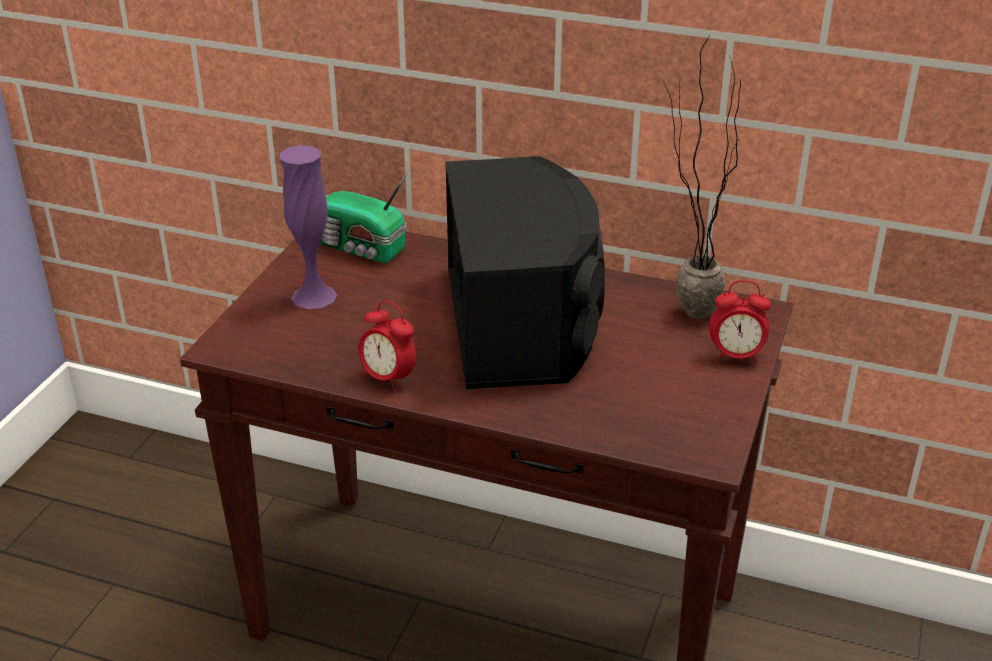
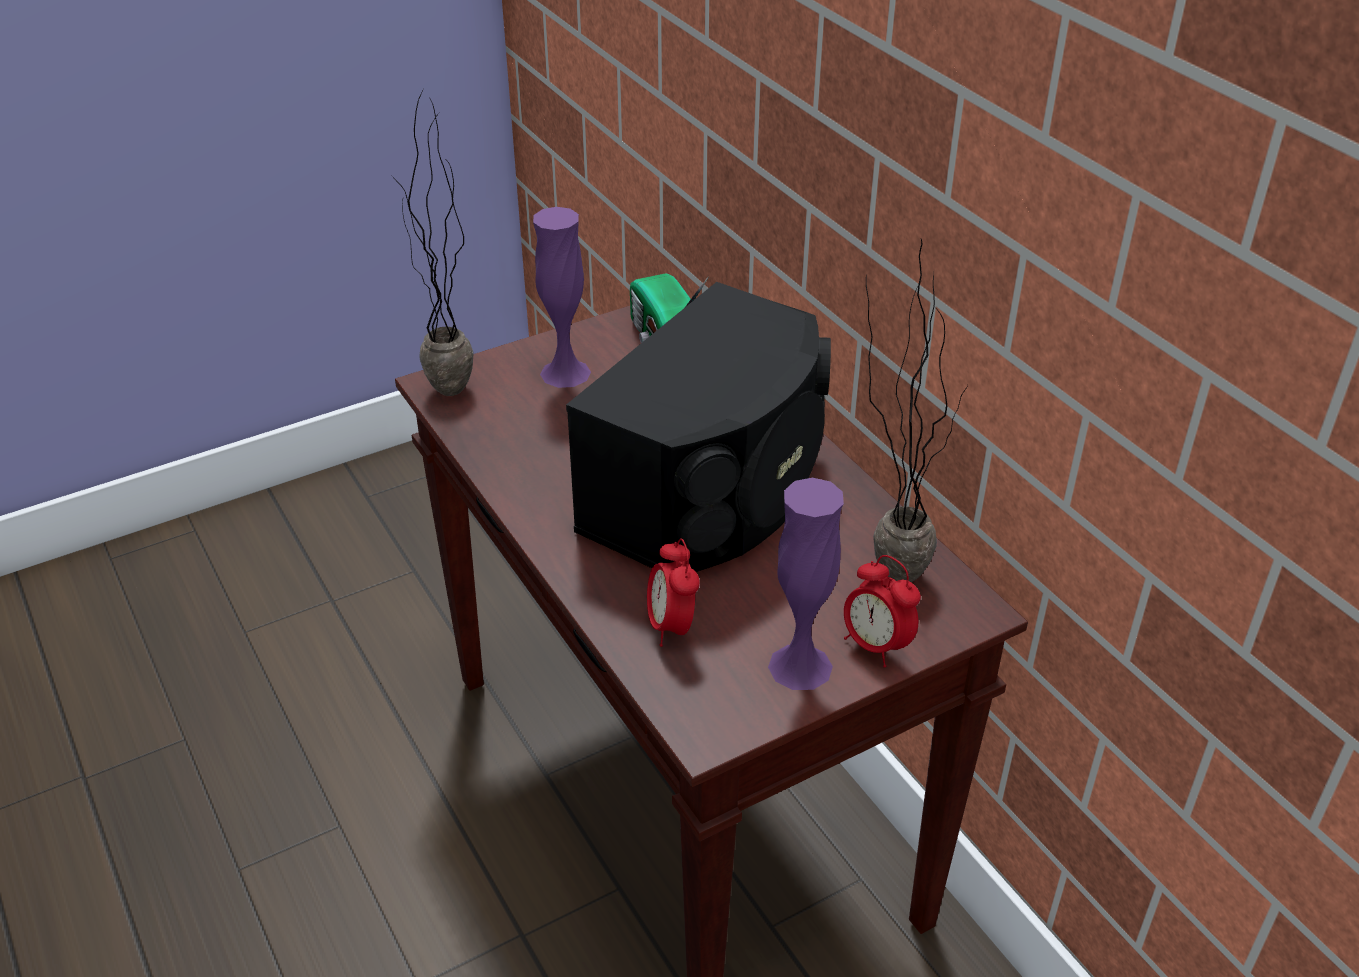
camera: 40 degrees right, 5 degrees up
alarm clock [358,301,416,392] -> alarm clock moved to [647,538,700,647]
none -> potted plant [391,90,473,396]
none -> purple vase [768,478,844,690]

